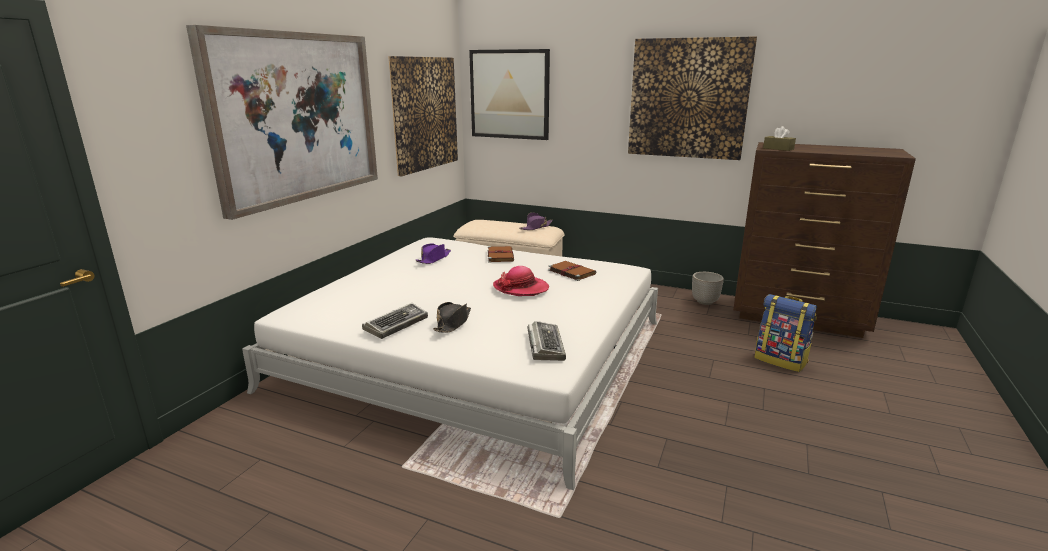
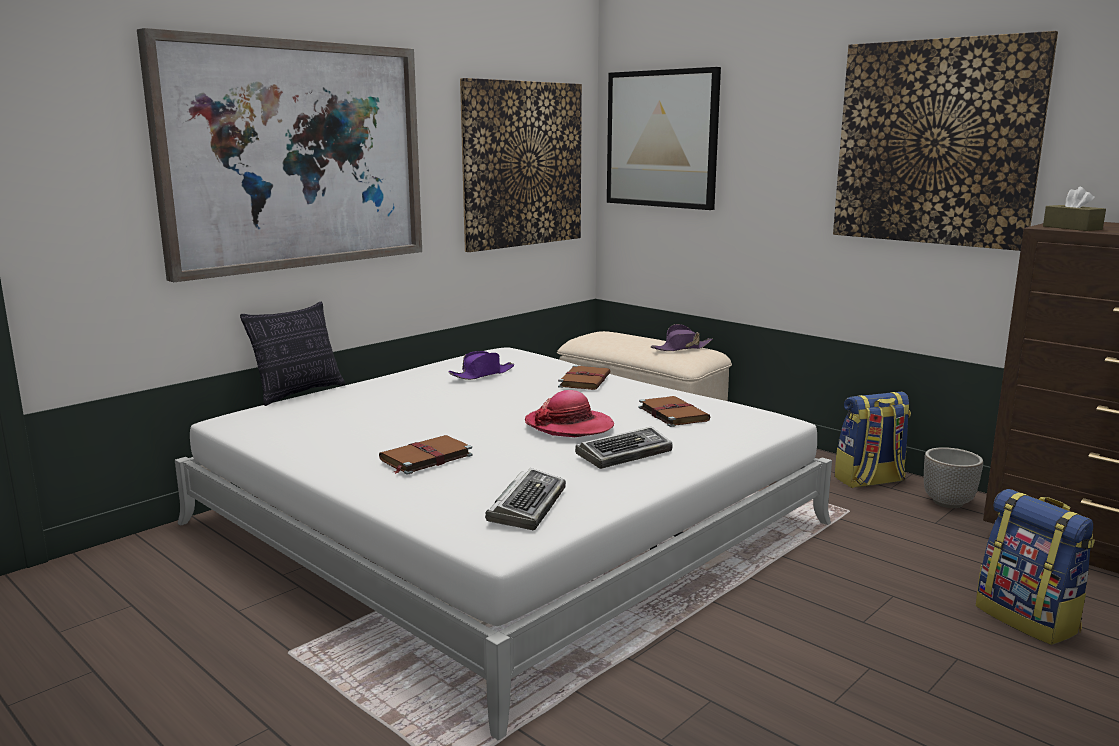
camera: 20 degrees right, 5 degrees down
keyboard [362,303,428,339] -> keyboard moved to [575,426,673,469]
black hat [433,302,471,333] -> brown book [379,435,473,475]
none -> pillow [240,302,345,406]
none -> backpack [835,392,911,488]

